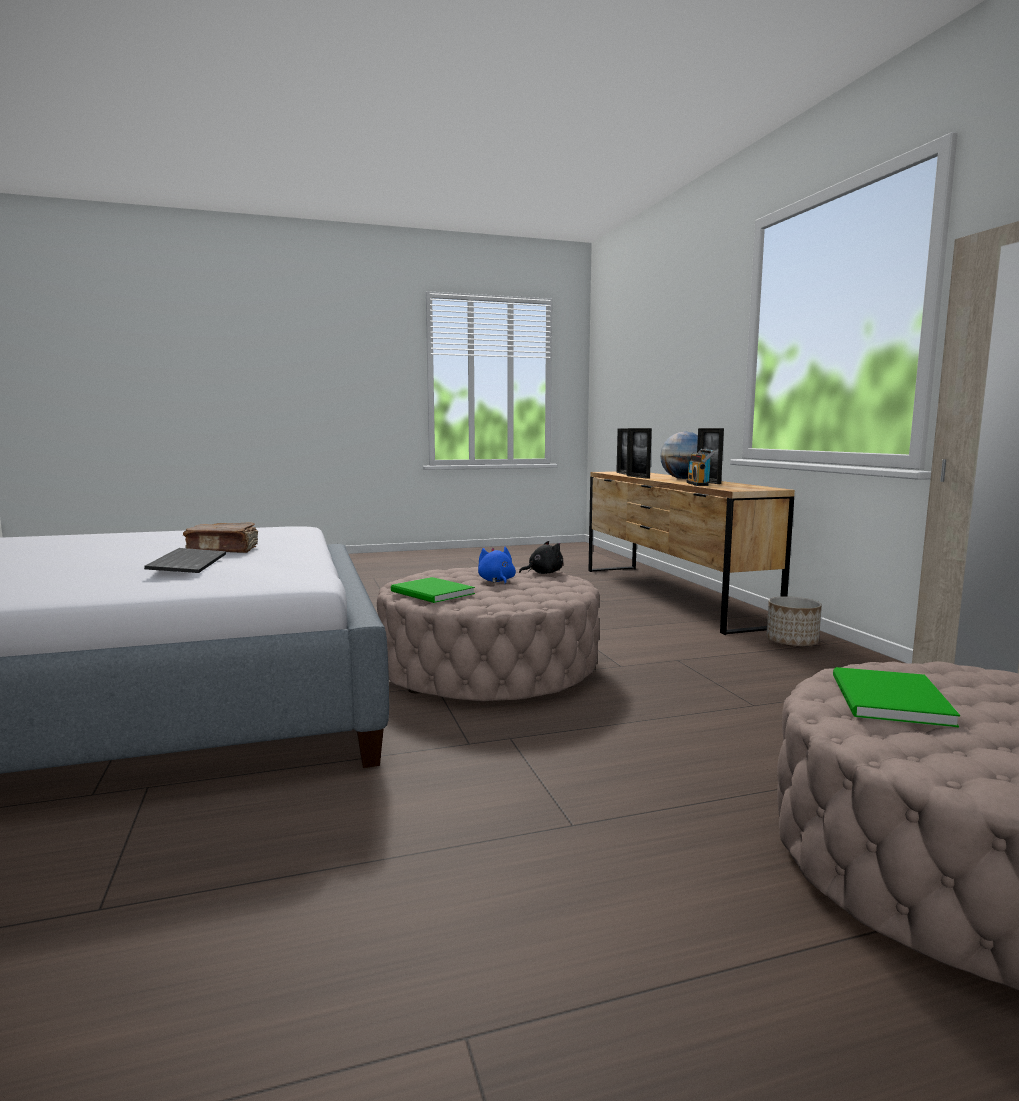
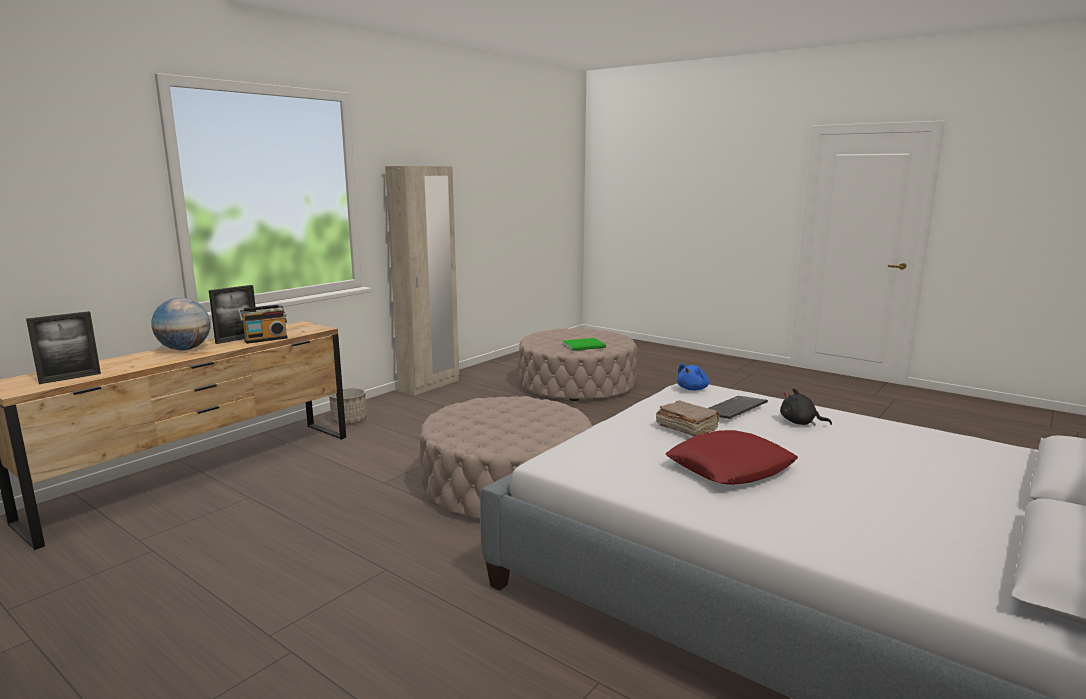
camera: 125 degrees left, 5 degrees up
green book [391,577,475,603] -> none
blue plush toy [478,547,516,585] -> blue plush toy moved to [677,363,709,390]
black plush toy [519,541,563,574] -> black plush toy moved to [780,388,832,426]
picture frame [627,428,652,479] -> none
none -> red pillow [666,430,798,485]

